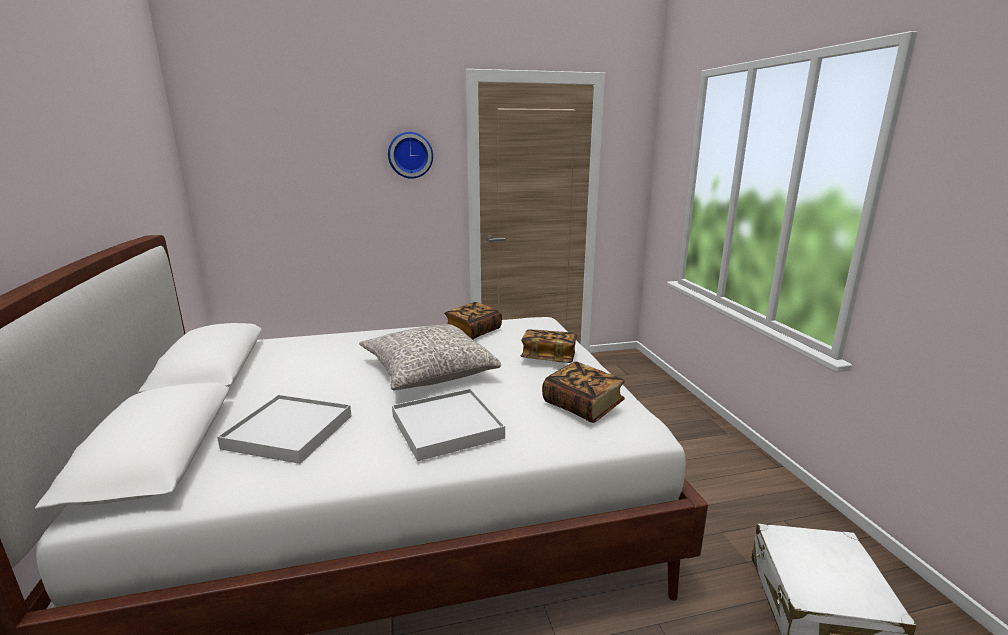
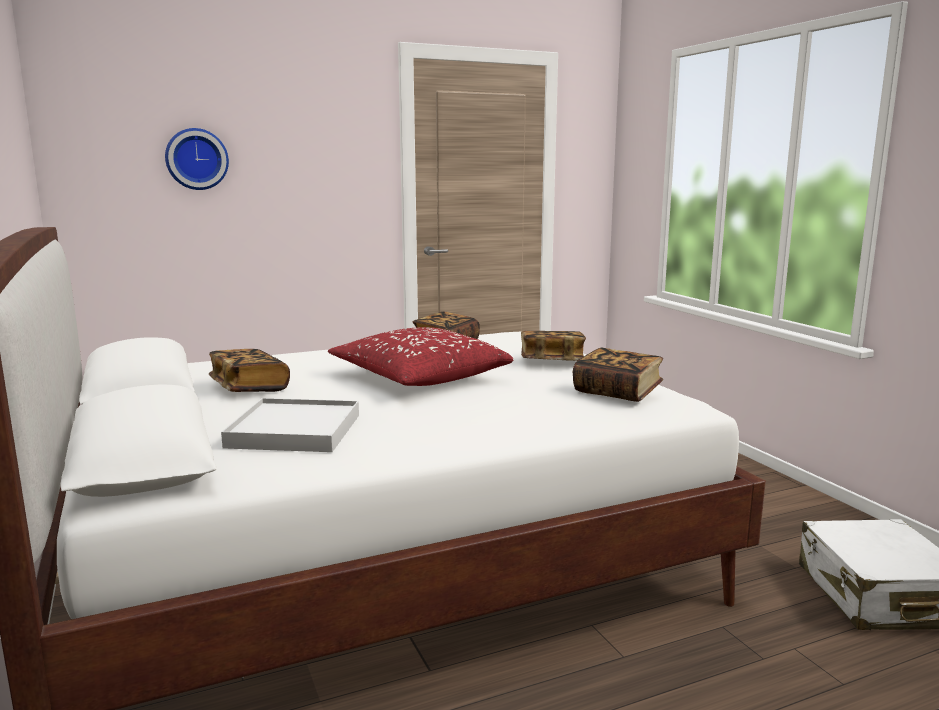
camera: 10 degrees left, 5 degrees down
grey pillow [359,324,501,390] -> red pillow [328,327,514,386]
wall clock [388,132,433,179] -> wall clock moved to [165,128,229,190]
white tray [392,389,505,461] -> none
none -> book [209,349,290,392]

